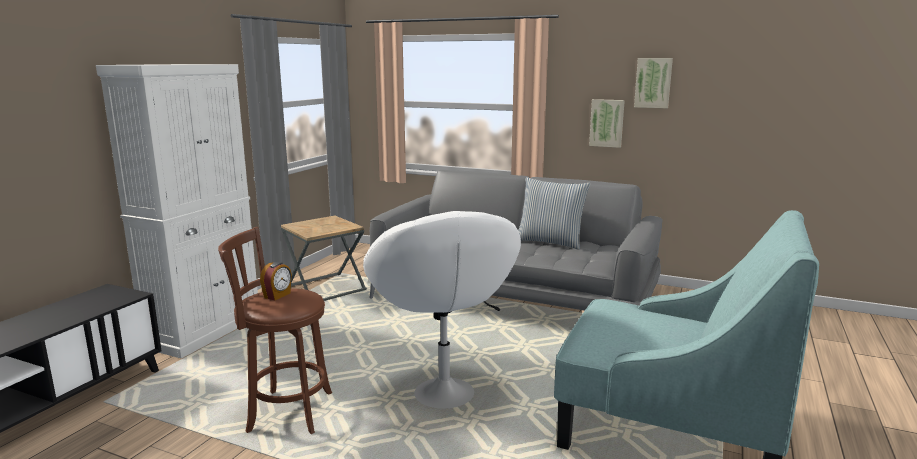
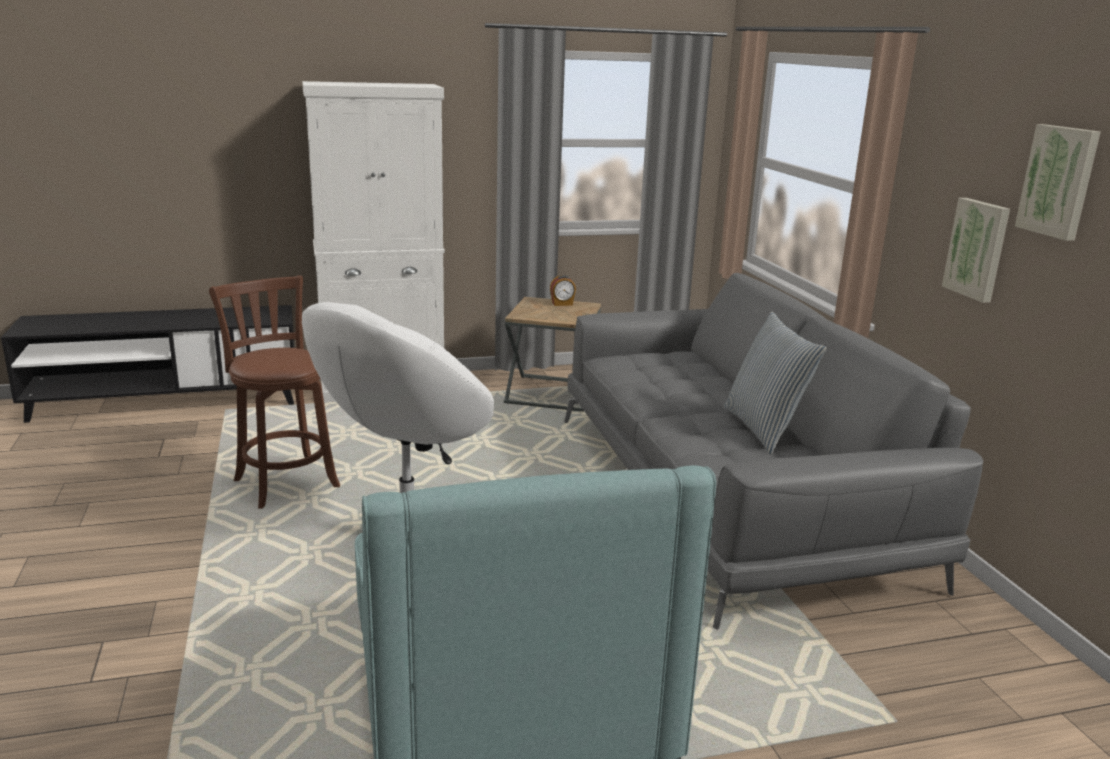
camera: 50 degrees right, 5 degrees up
alarm clock [260,262,292,300] -> alarm clock moved to [550,275,576,306]

